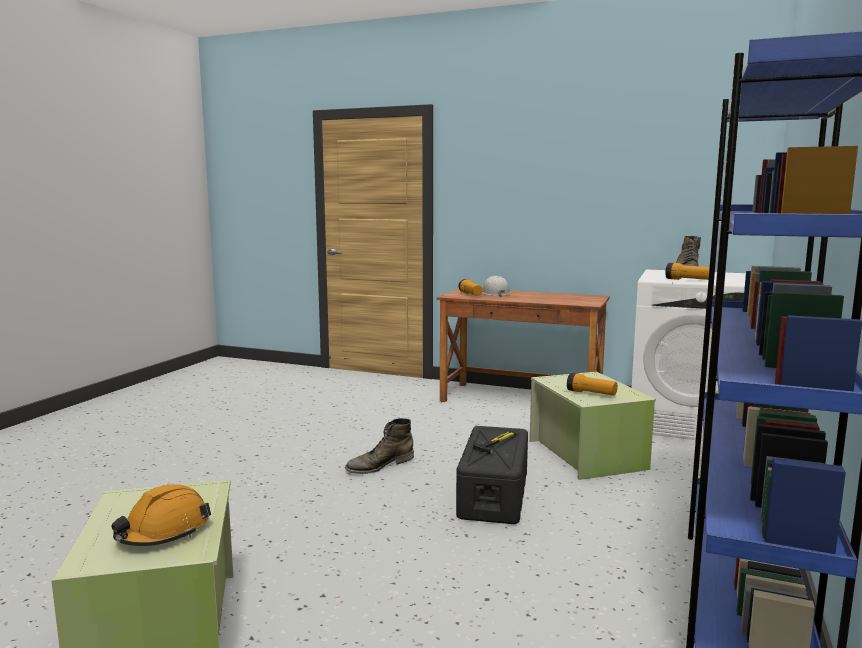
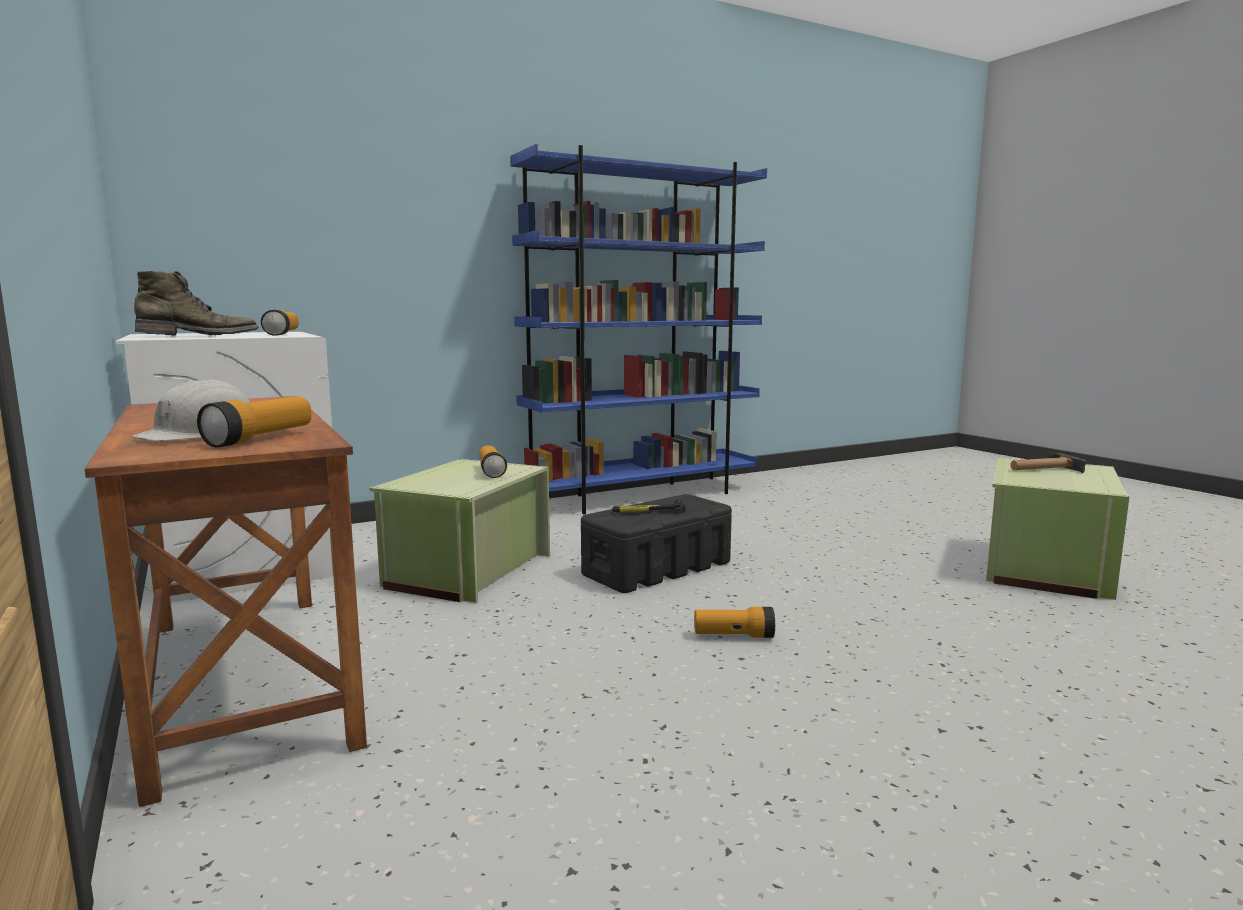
camera: 140 degrees left, 0 degrees up
orange hard hat [111,484,211,546] -> hammer [1010,453,1086,473]
green boot [345,418,414,474] -> flashlight [694,607,775,638]

